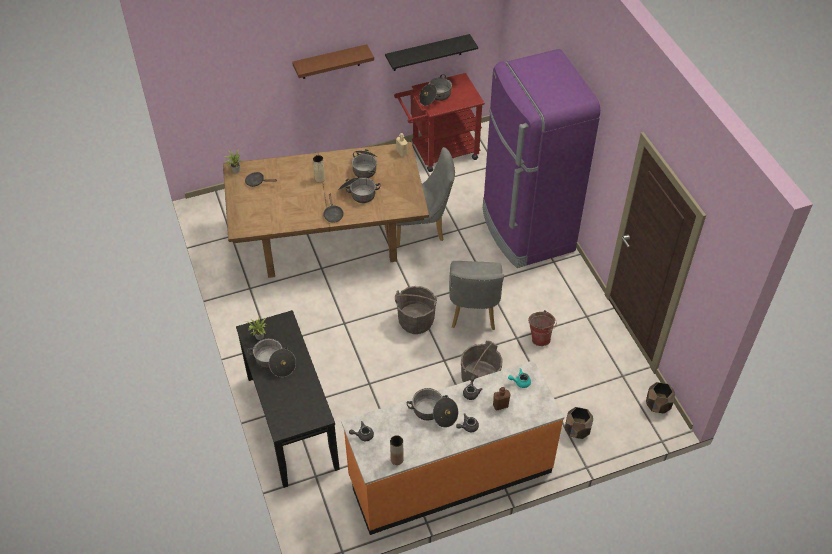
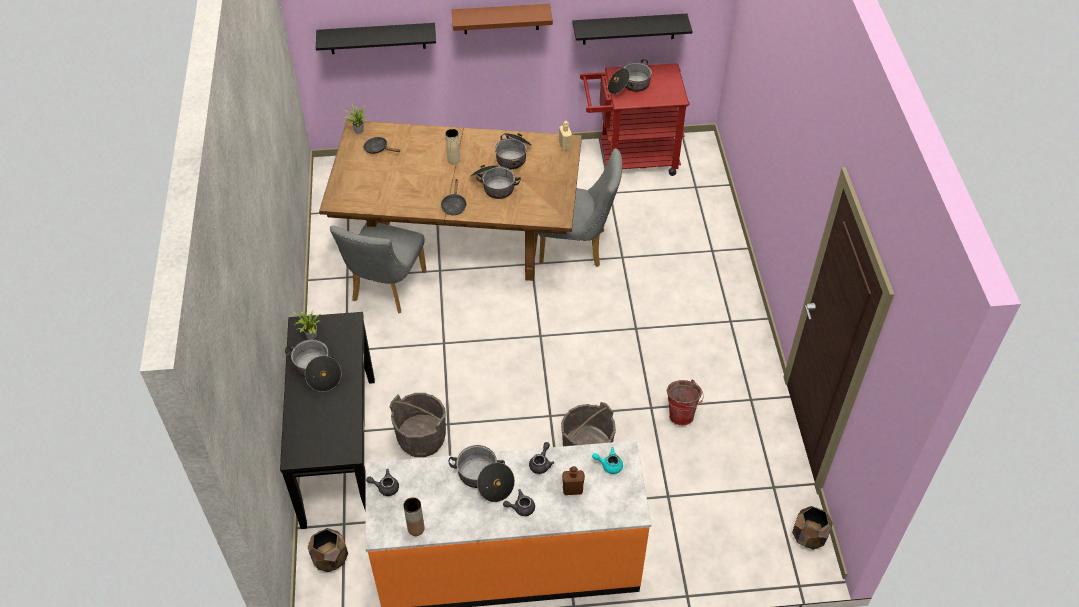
camera: 15 degrees right, 0 degrees up
grey bucket [395,286,437,334] -> grey bucket moved to [389,393,446,457]
grey chair [449,261,504,330] -> grey chair moved to [330,222,426,313]
purple fridge [483,49,600,268] -> none
brown planter [565,407,593,439] -> brown planter moved to [308,528,348,572]
none -> black shelf [316,23,436,54]

